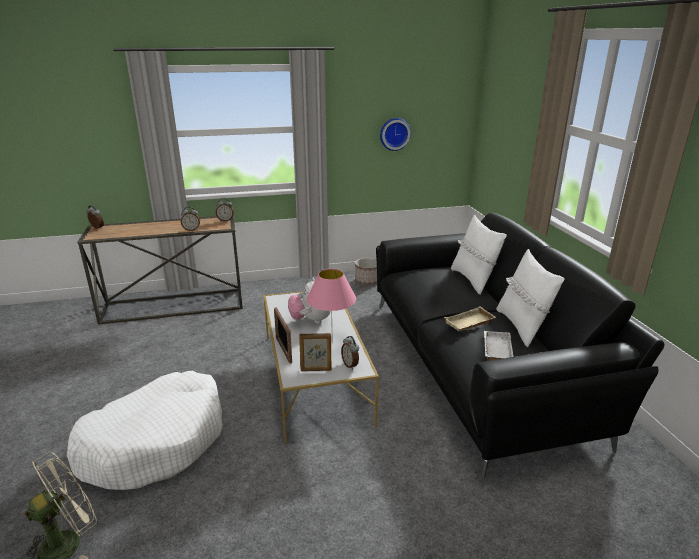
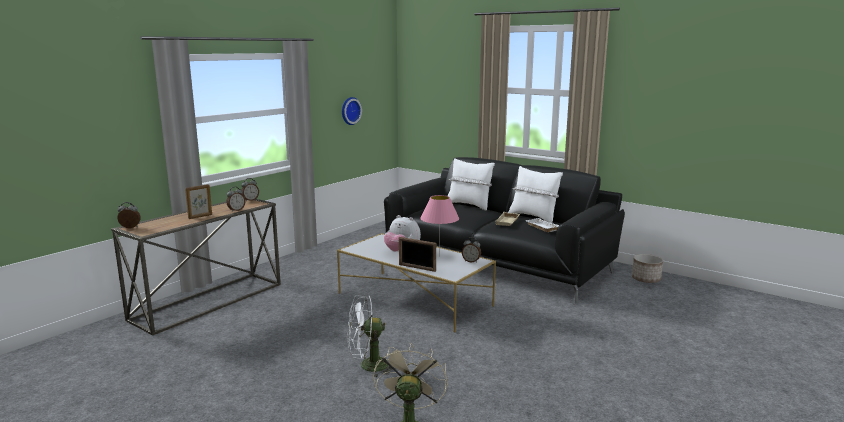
camera: 40 degrees left, 10 degrees down
white dog bed [67,371,223,490] -> white fan [347,295,394,378]
picture frame [299,333,331,371] -> picture frame moved to [185,184,212,219]
planter [355,258,377,285] -> planter moved to [632,254,663,283]

